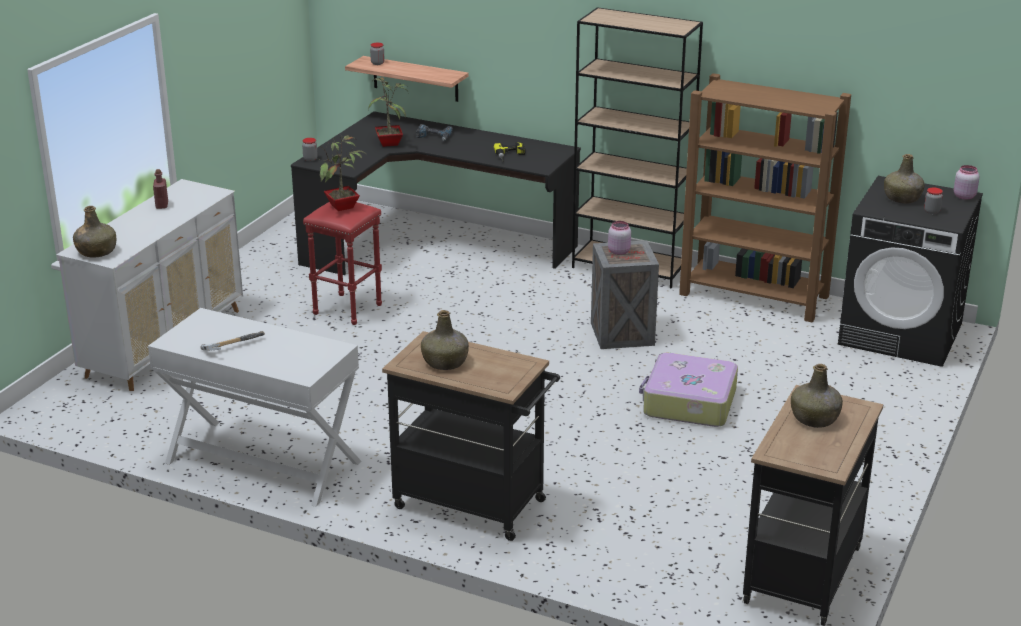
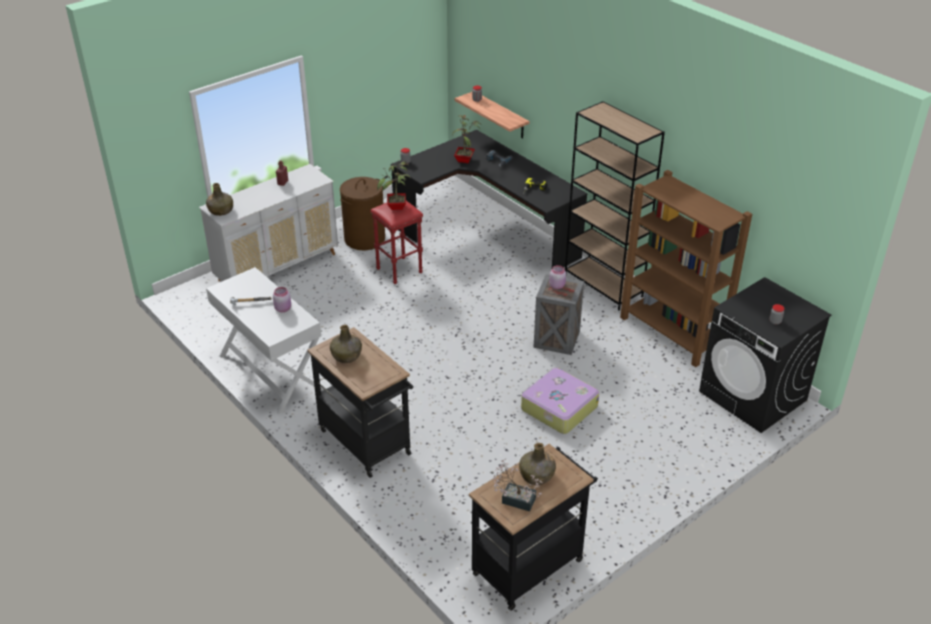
camera: 25 degrees right, 10 degrees up
green bottle [884,154,925,204] -> none
pink jar [954,165,980,200] -> pink jar moved to [273,287,291,312]
none -> brown laundry basket [340,177,385,250]
none -> potted plant [492,459,543,512]

